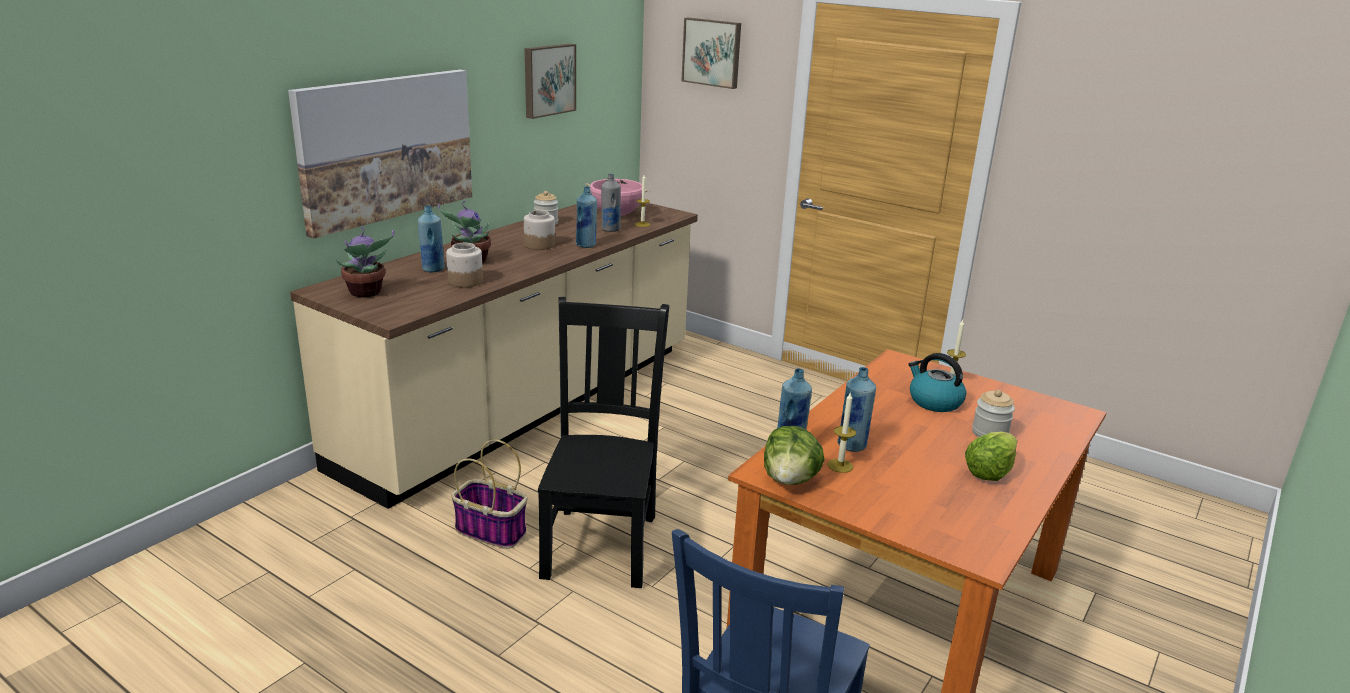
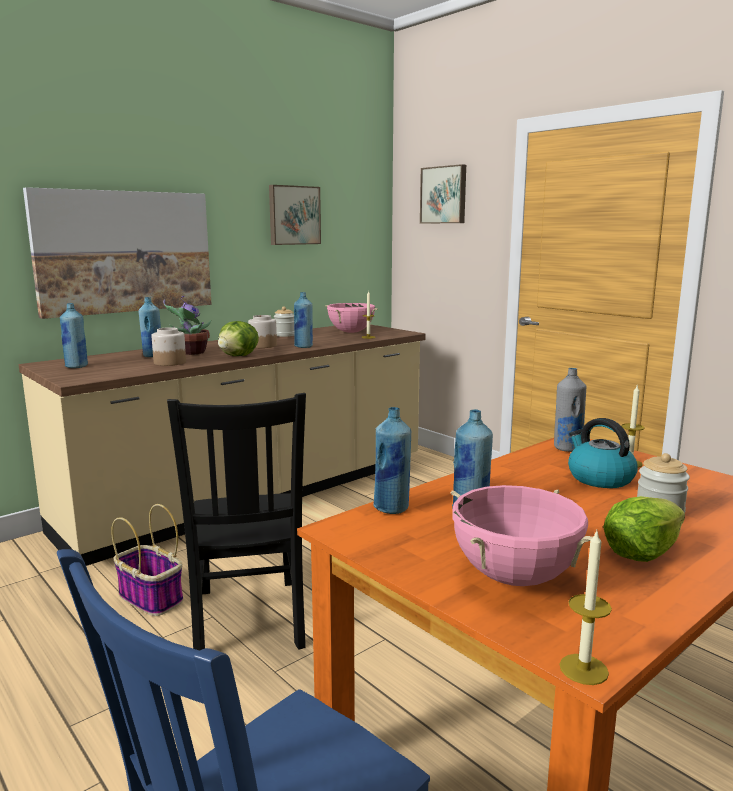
camera: 15 degrees right, 10 degrees down
potted plant [336,227,394,298] -> blue bottle [60,303,88,368]
black chair [538,297,669,588] -> black chair turned 150 degrees clockwise [167,393,306,650]
grey bottle [601,174,621,232] -> grey bottle moved to [554,368,586,452]
lettuce [764,426,824,485] -> lettuce moved to [218,321,259,356]
candle [827,393,856,473] -> candle moved to [560,531,612,685]
none -> pink cooking pot [451,485,594,586]

